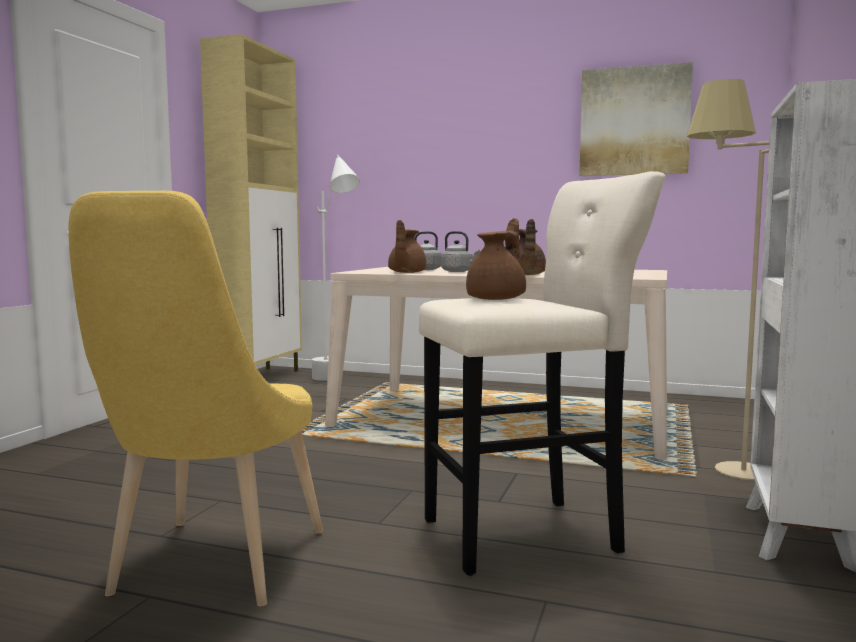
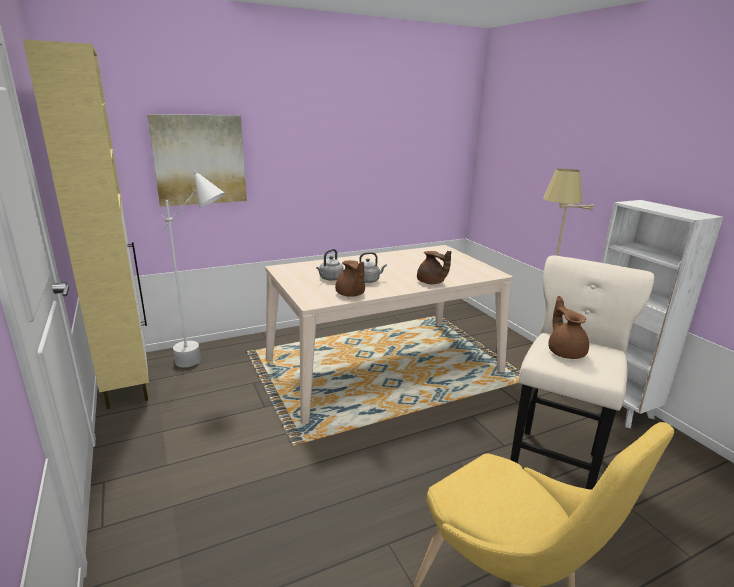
camera: 45 degrees left, 15 degrees up
picture [579,62,693,176] -> picture moved to [147,114,247,206]

